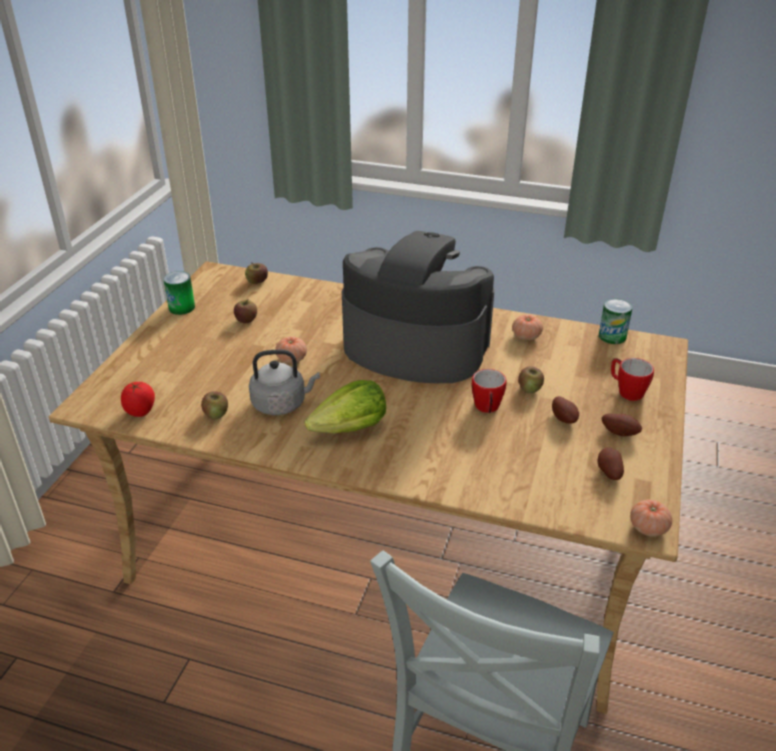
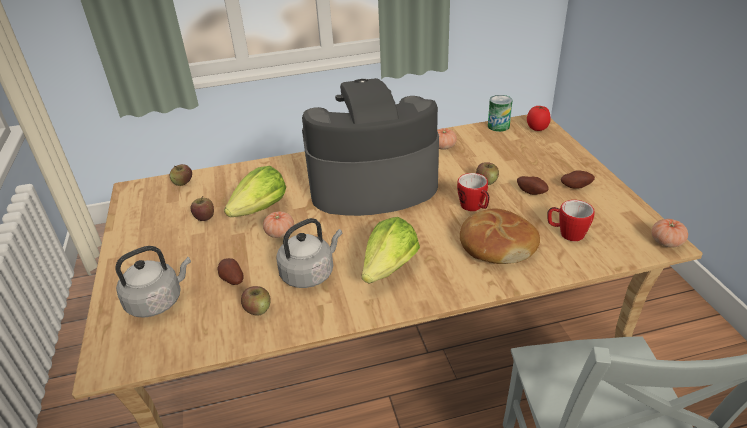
camera: 30 degrees left, 0 degrees up
tomato [121,382,155,417] -> tomato moved to [527,105,550,131]
can [163,271,195,315] -> none
potato [597,447,624,480] -> potato moved to [217,258,244,285]
mug [611,358,654,401] -> mug moved to [547,200,595,241]
none -> grey kettle [115,246,191,318]
none -> lettuce [224,166,286,217]
none -> bread [460,208,540,264]

